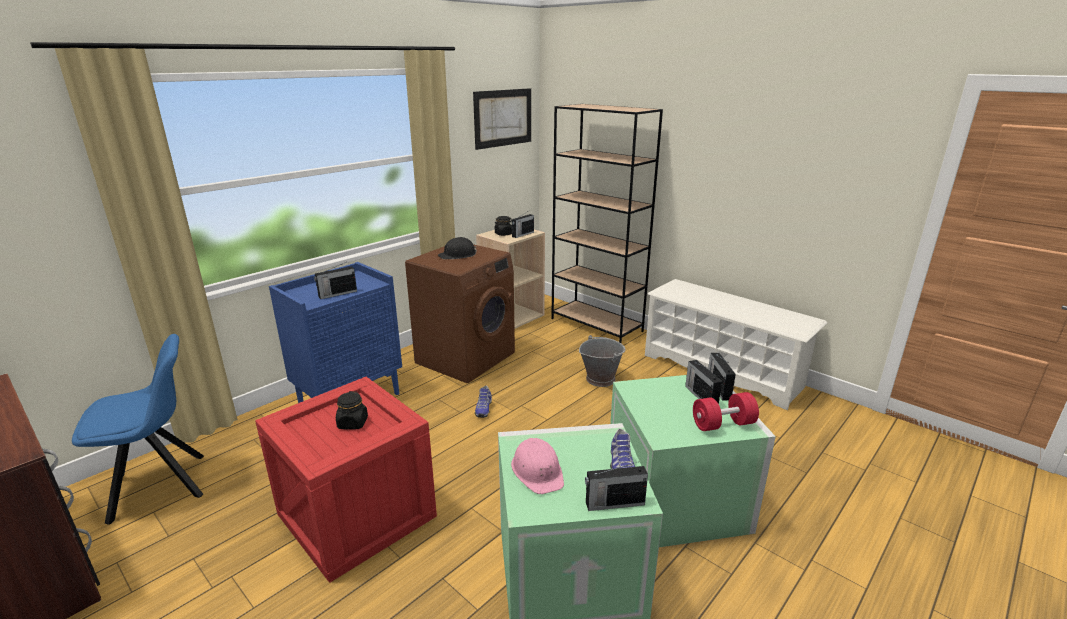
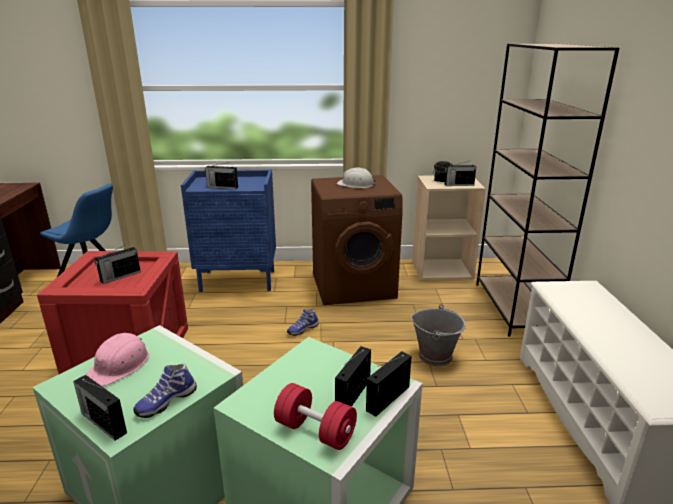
camera: 45 degrees right, 0 degrees up
black jar [336,391,368,430] -> radio [95,243,141,284]
black hard hat [438,237,477,259] -> white hard hat [337,167,377,188]
picture [473,88,531,150] -> none

